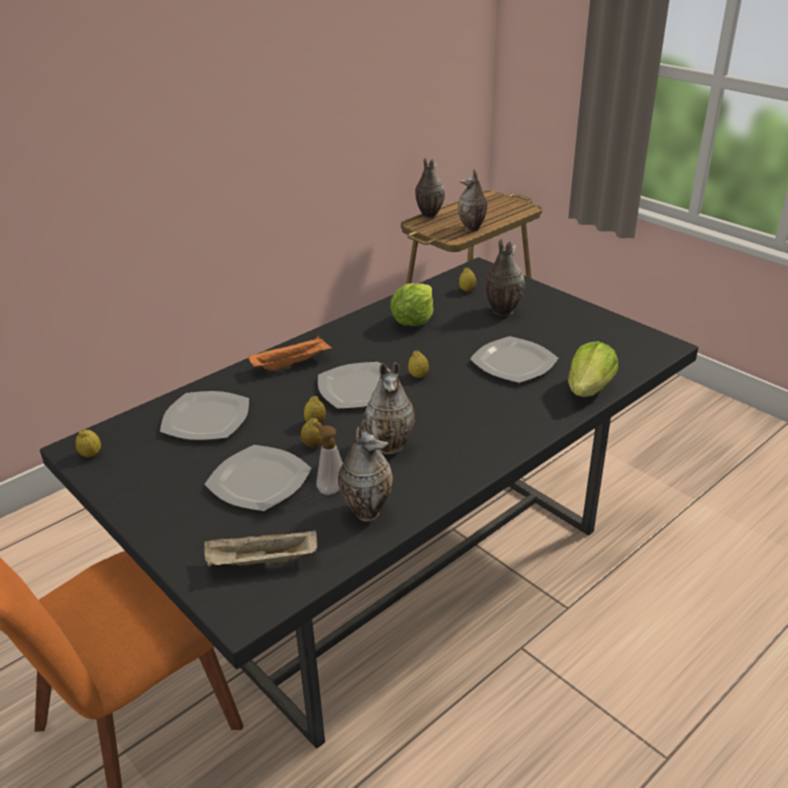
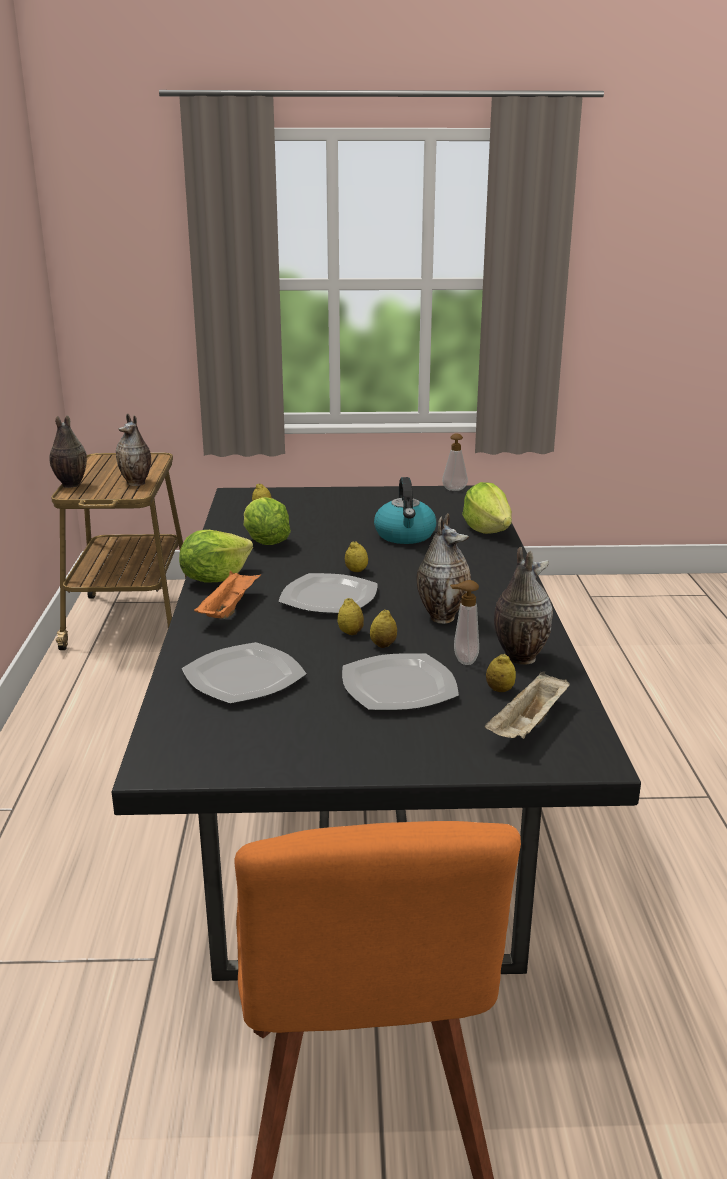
camera: 50 degrees left, 10 degrees down
lemon [75,429,101,457] -> lemon moved to [486,654,516,692]
plate [470,336,558,383] -> kettle [374,477,436,544]
vase [485,239,525,316] -> none
none -> lettuce [179,530,253,582]
none -> soap dispenser [442,433,468,491]

